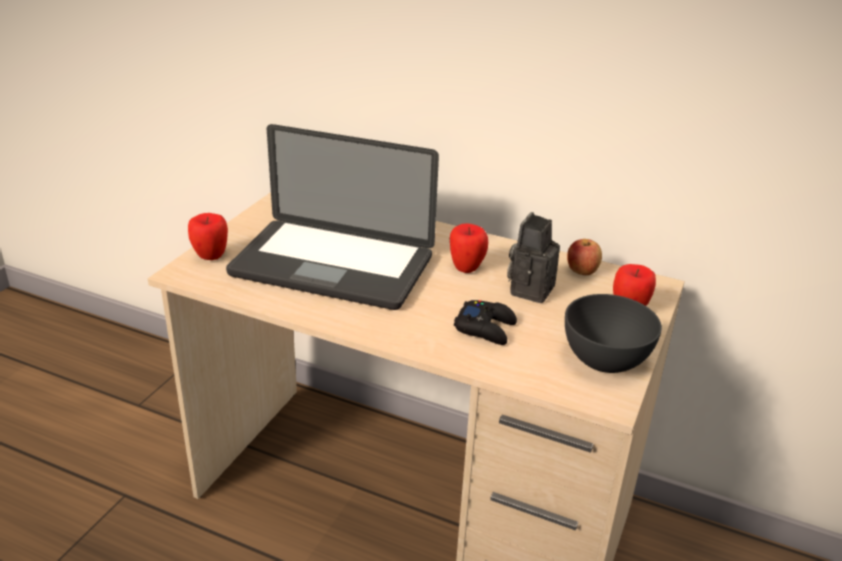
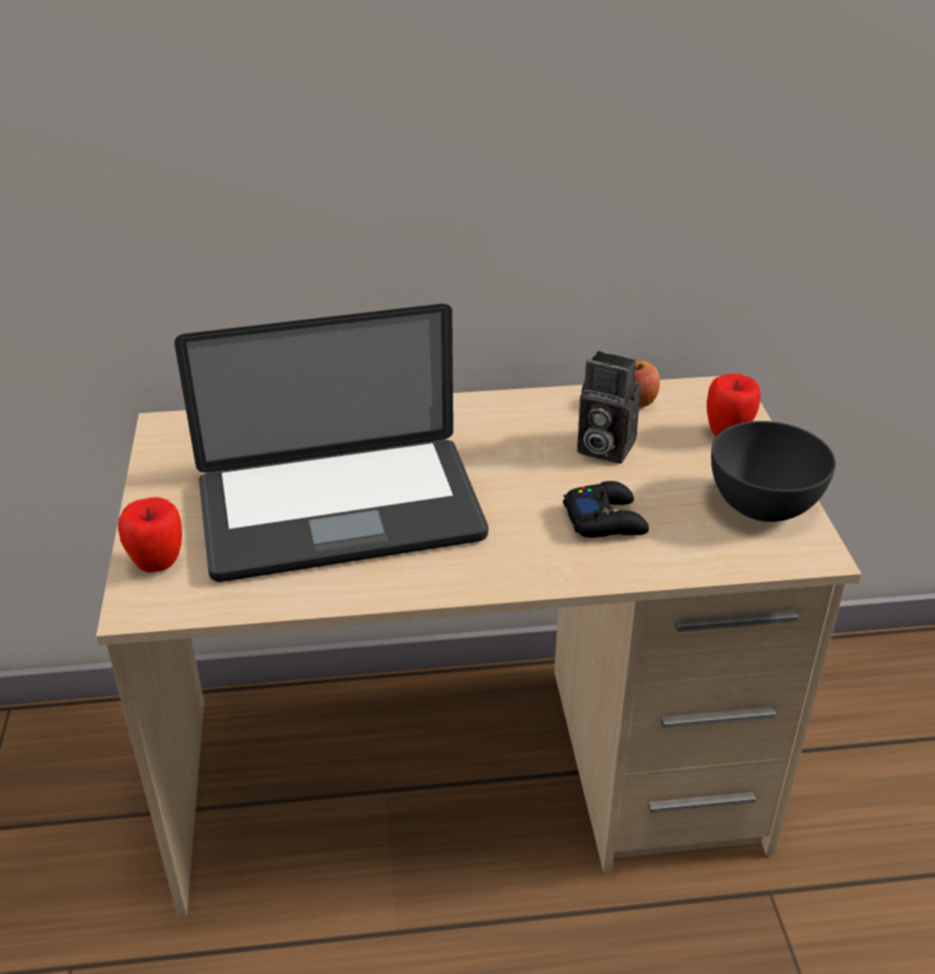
camera: 30 degrees left, 5 degrees up
apple [450,223,488,273] -> none
camera [507,212,560,303] -> camera turned 60 degrees counterclockwise [577,351,641,464]

